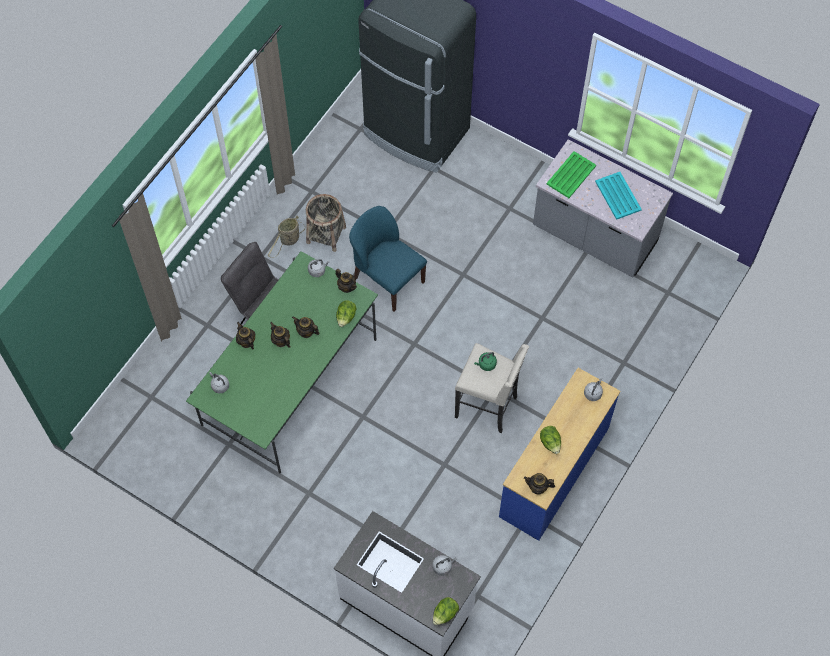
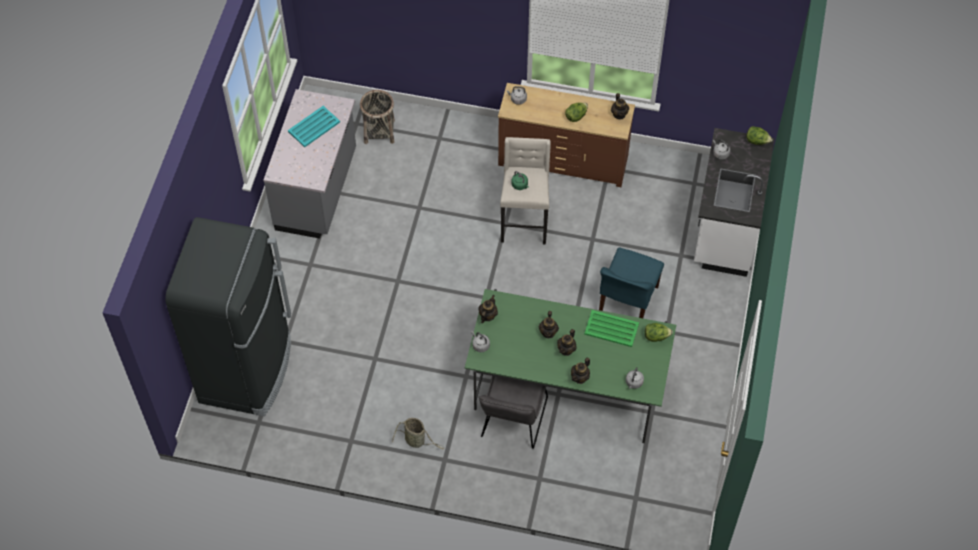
camera: 110 degrees left, 5 degrees down
basket [306,194,346,252] -> basket moved to [360,90,395,144]
lettuce [336,300,357,327] -> lettuce moved to [645,323,673,342]
blue chair [349,206,427,312] -> blue chair moved to [599,248,664,318]
blue dresser [499,368,620,541] -> brown dresser [498,83,635,187]
green tray [547,151,596,198] -> green tray moved to [584,310,639,347]

